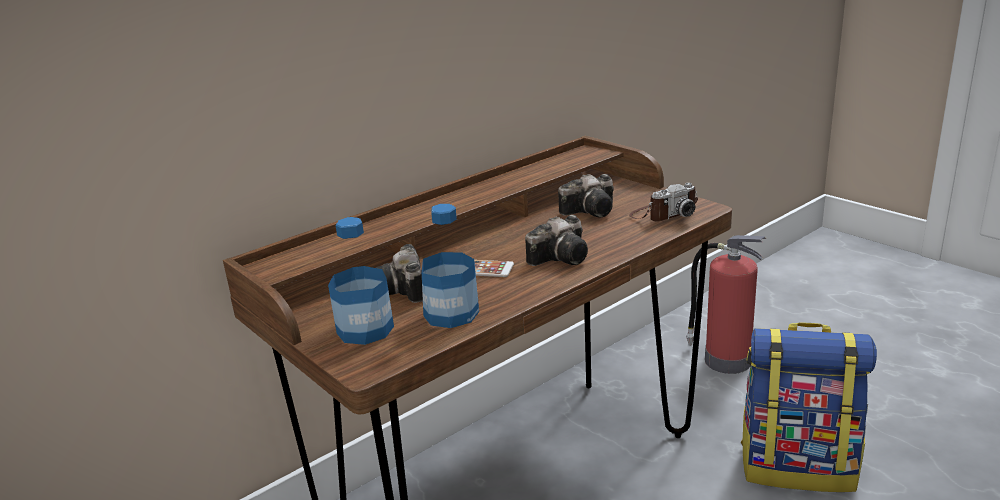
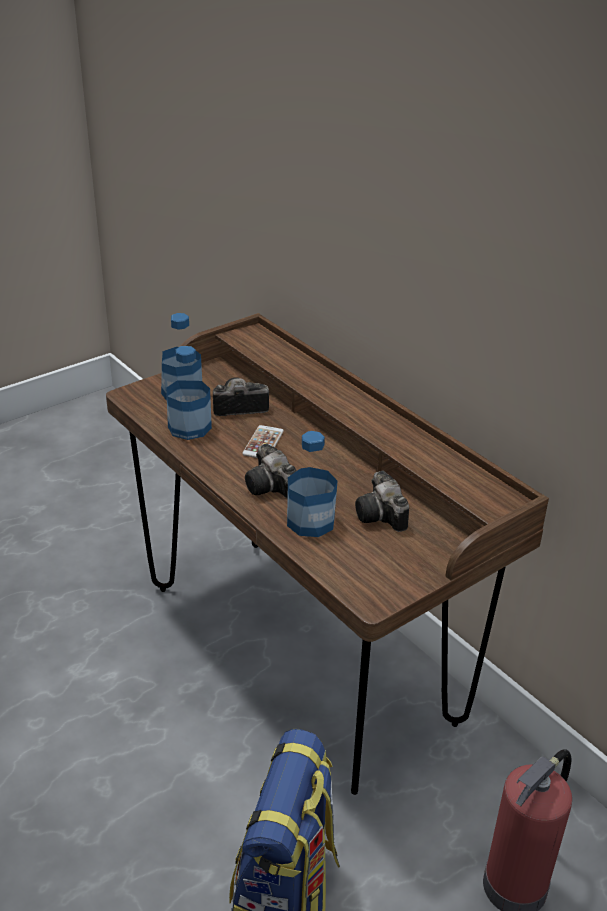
camera: 90 degrees right, 10 degrees up
camera [629,183,698,222] -> none
none -> bottle [287,431,338,537]

